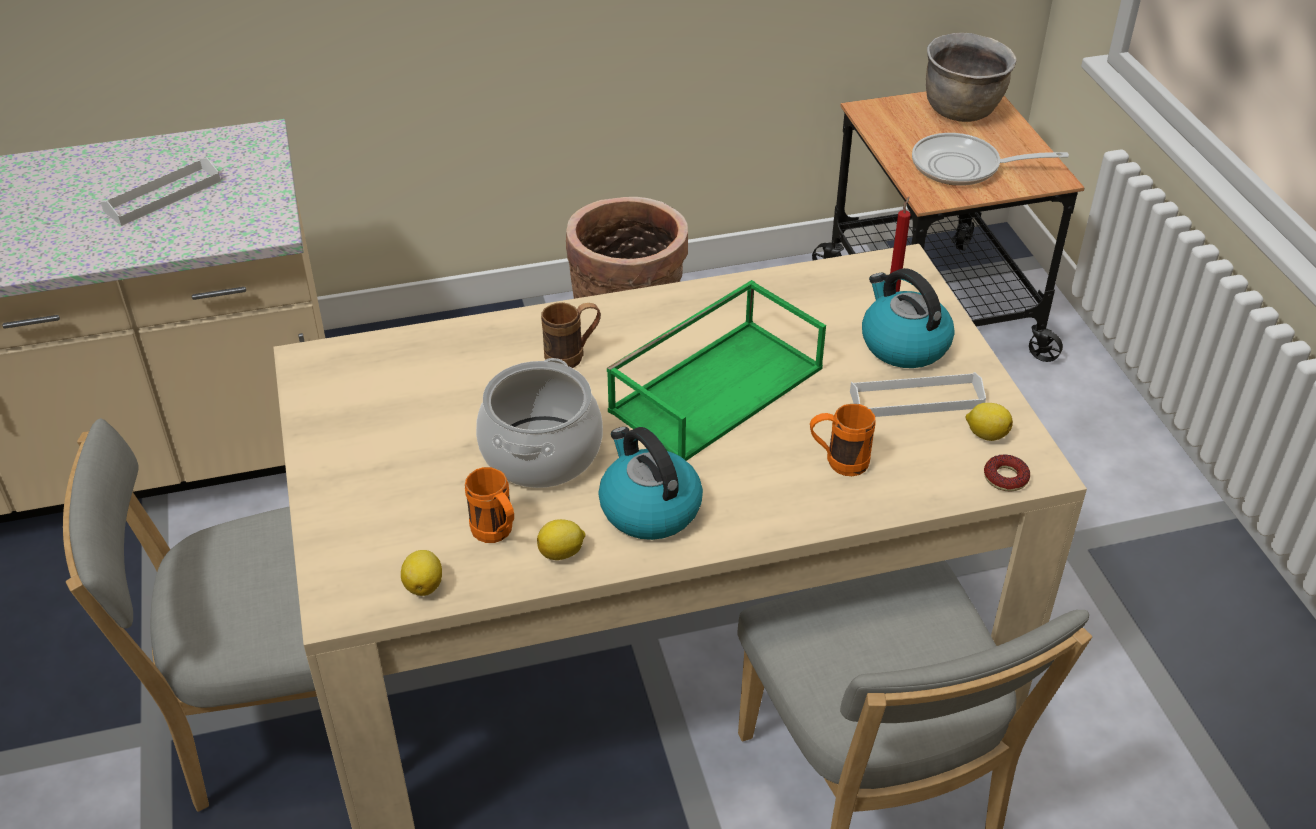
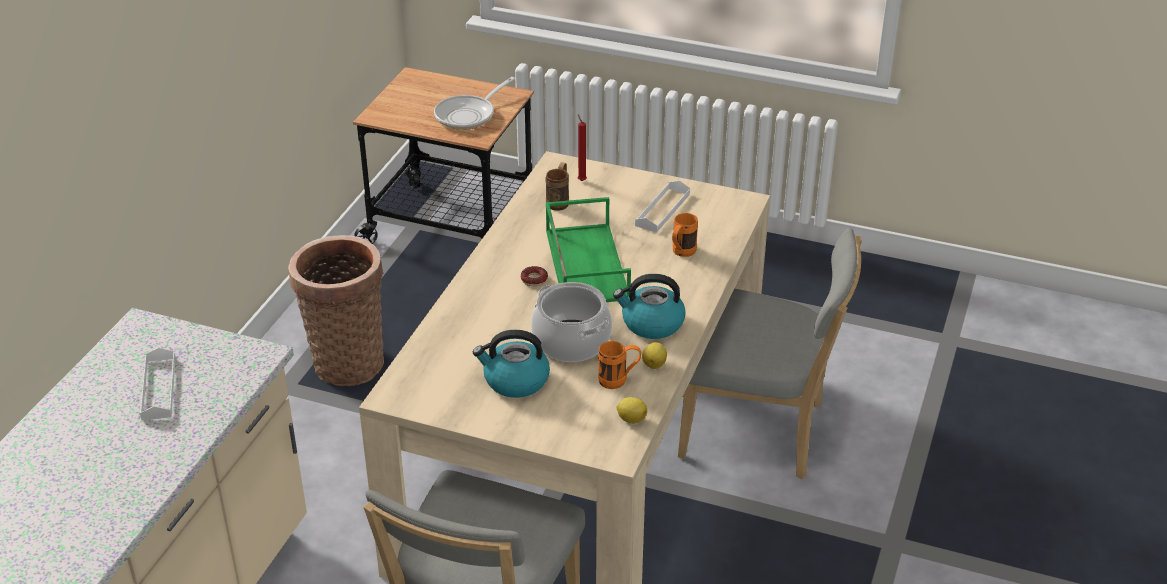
camera: 55 degrees left, 5 degrees down
brown mug [541,302,601,368] -> brown mug moved to [546,162,569,211]
kettle [862,268,955,368] -> kettle moved to [473,330,550,398]
brown cooking pot [926,33,1017,122] -> none
lemon [965,403,1013,441] -> none
donut [984,455,1030,491] -> donut moved to [521,266,548,286]

